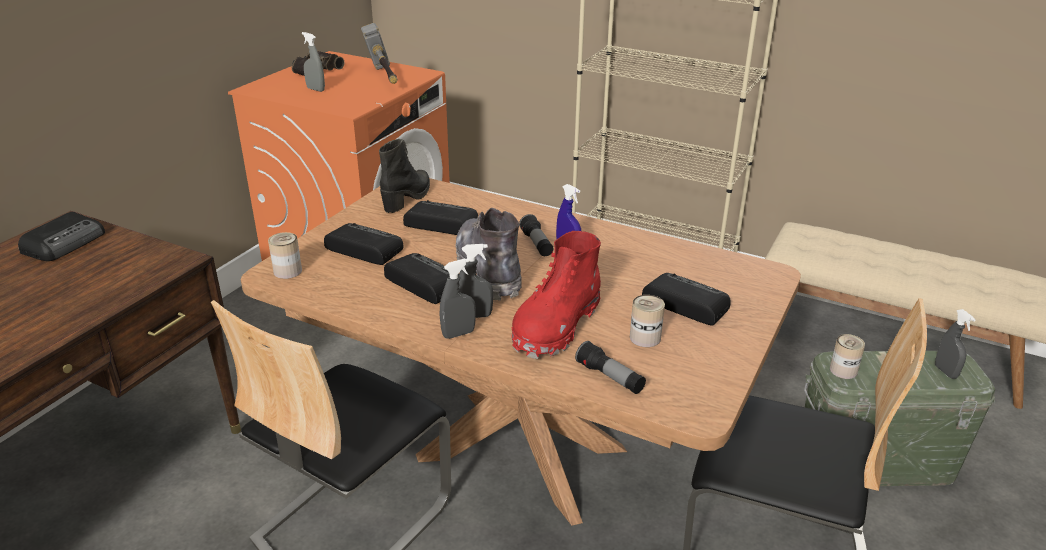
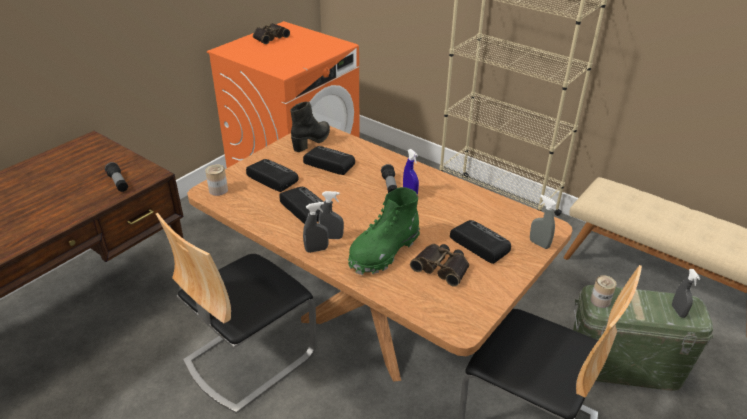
camera: 10 degrees right, 5 degrees up
radio [18,212,105,261] -> none
grey spray bottle [302,32,325,92] -> grey spray bottle moved to [530,195,557,249]
hammer [361,23,397,84] -> none
grey boot [455,208,522,301] -> none
red boot [511,231,601,359] -> green boot [348,187,420,275]
flashlight [575,341,646,394] -> flashlight moved to [105,162,128,192]
can [630,295,665,347] -> binoculars [410,244,469,287]

